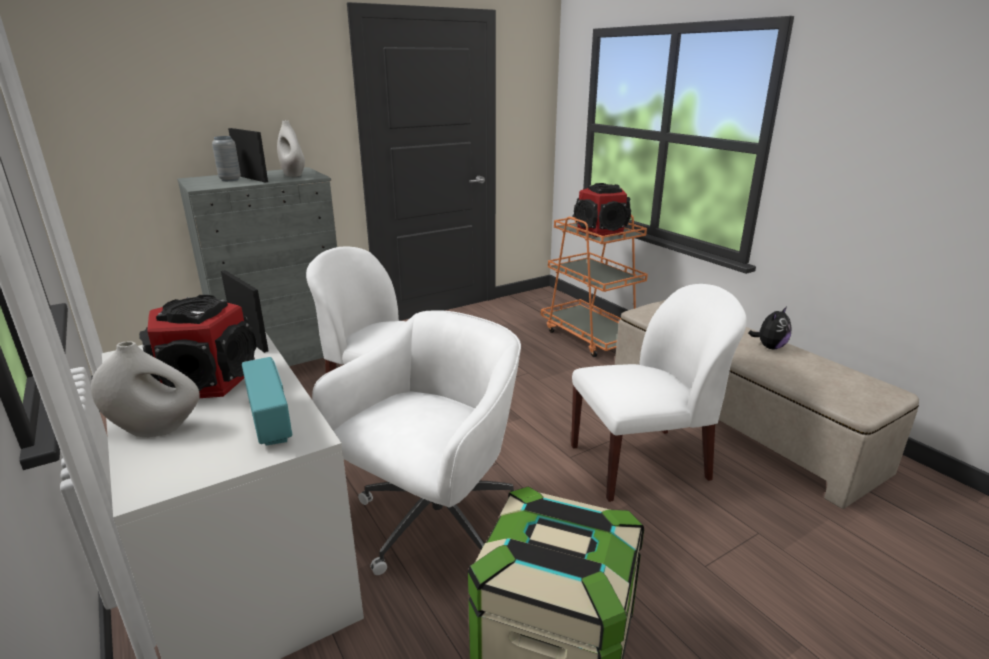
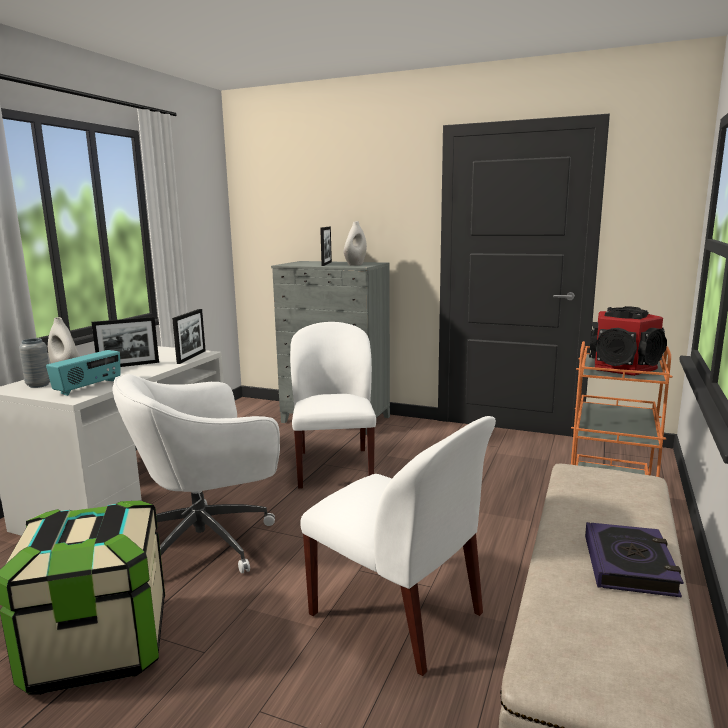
camera: 55 degrees right, 10 degrees down
speaker [139,295,256,398] -> picture frame [92,317,159,367]
grey vase [212,136,241,181] -> grey vase moved to [19,338,50,388]
white office chair [312,311,521,575] -> white office chair turned 150 degrees clockwise [112,374,280,573]
plush toy [748,307,792,349] -> book [585,522,684,597]

